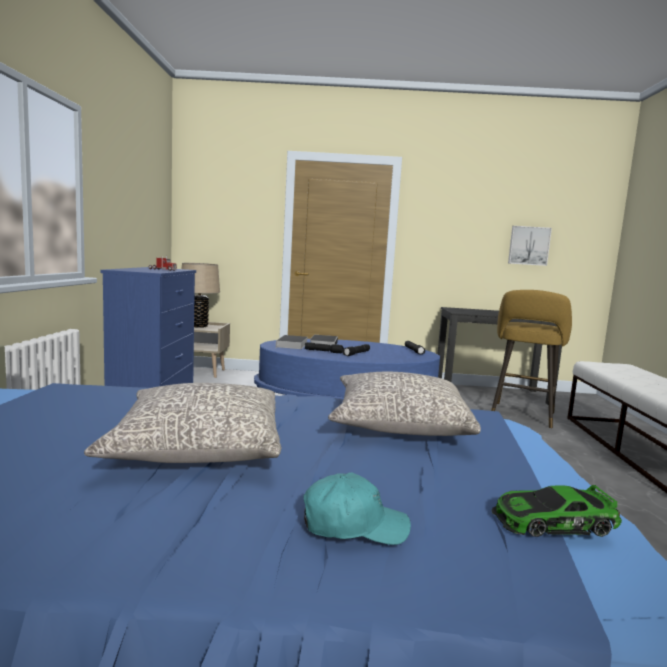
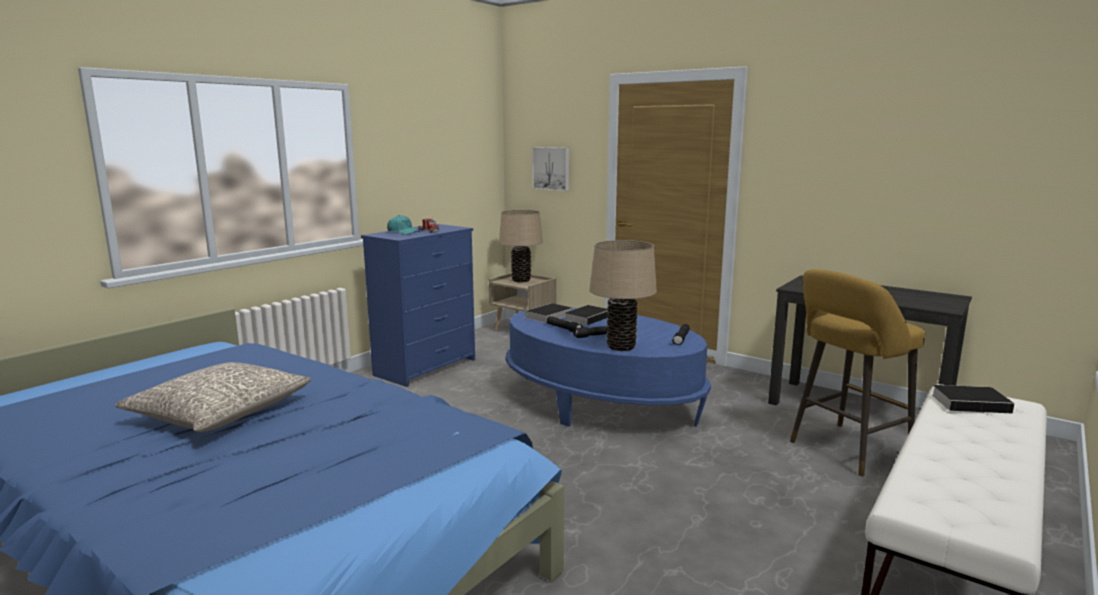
camera: 35 degrees right, 5 degrees up
turquoise cap [303,472,411,545] -> turquoise cap moved to [387,215,420,235]
grey pillow [328,372,481,436] -> none
toy car [492,485,622,537] -> none
picture [508,226,552,266] -> picture moved to [532,147,569,191]
none -> beige table lamp [589,240,657,351]
none -> book [932,385,1023,414]

